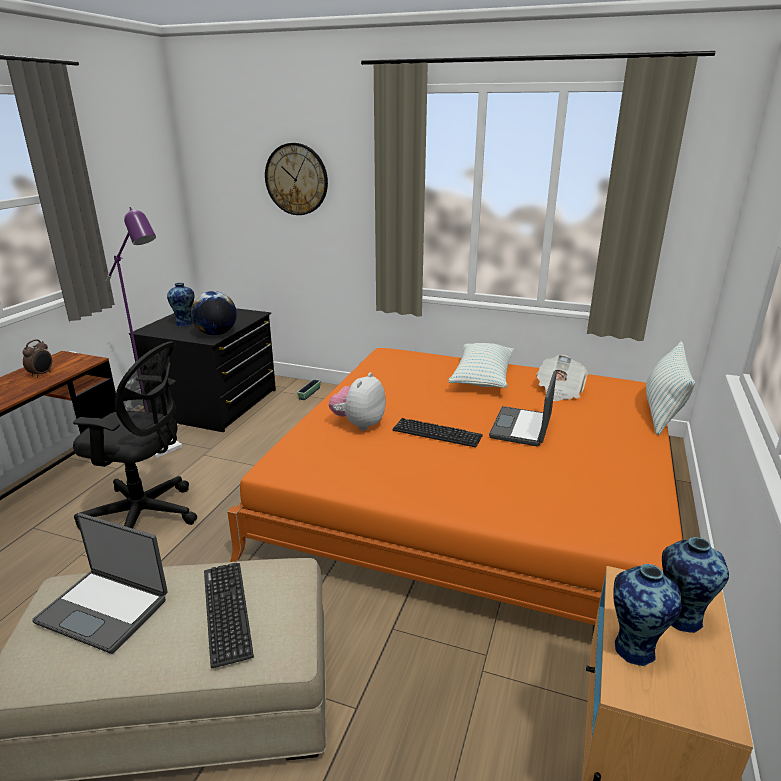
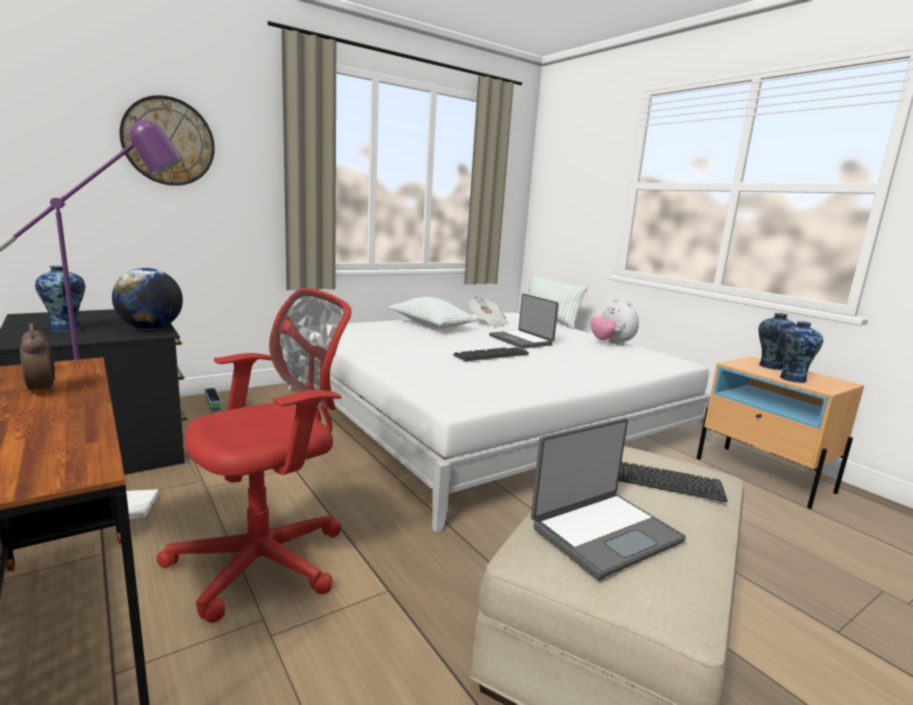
camera: 55 degrees left, 10 degrees down
black office chair [73,341,197,530] -> red office chair [156,288,352,623]
orange bed [227,348,683,625] -> white bed [288,313,712,533]
plush toy [329,372,386,431] -> plush toy moved to [591,299,639,346]

